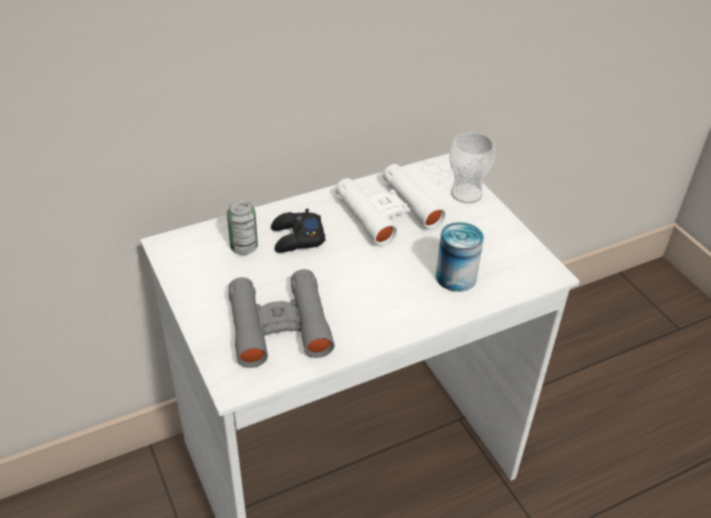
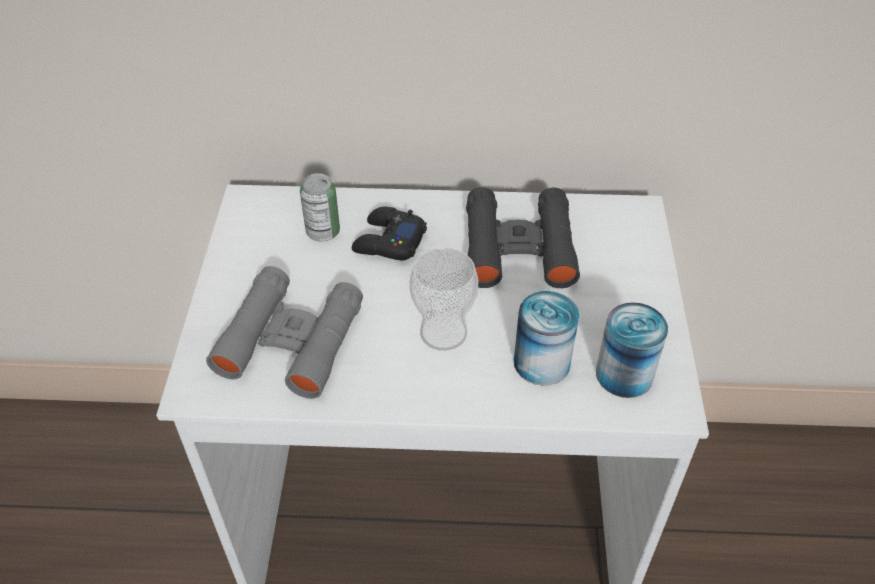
camera: 30 degrees right, 5 degrees up
white binoculars [335,164,446,246] -> black binoculars [466,187,580,288]
cup [449,132,495,204] -> cup moved to [410,248,479,351]
none -> can [596,302,668,398]

